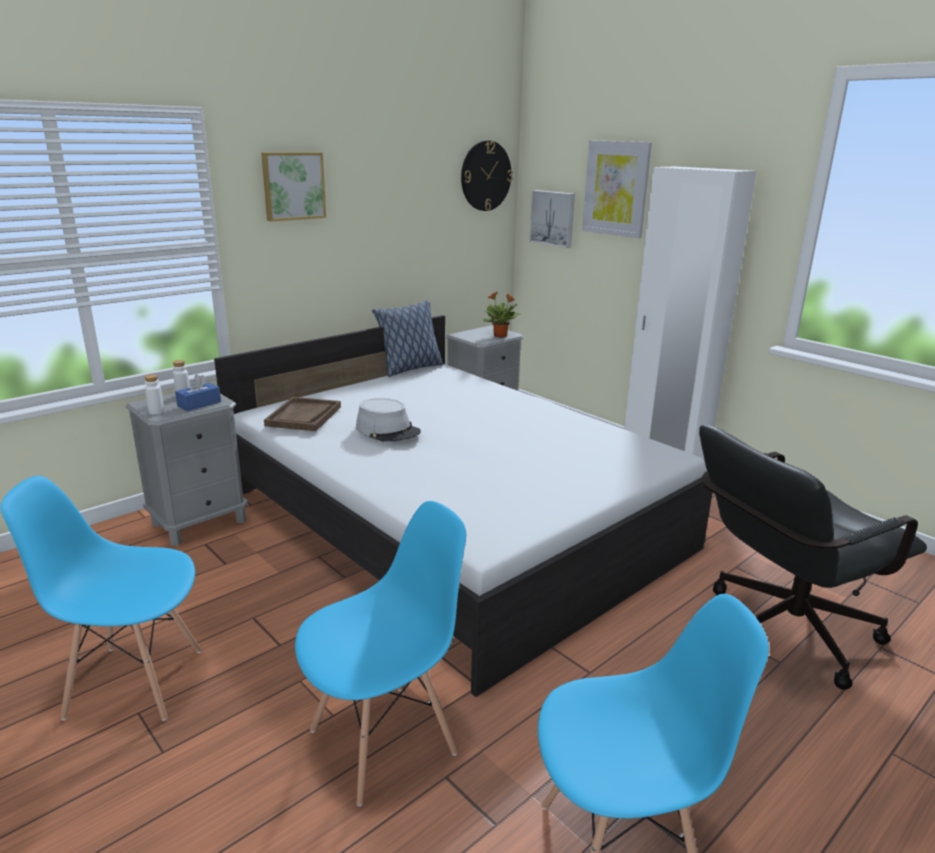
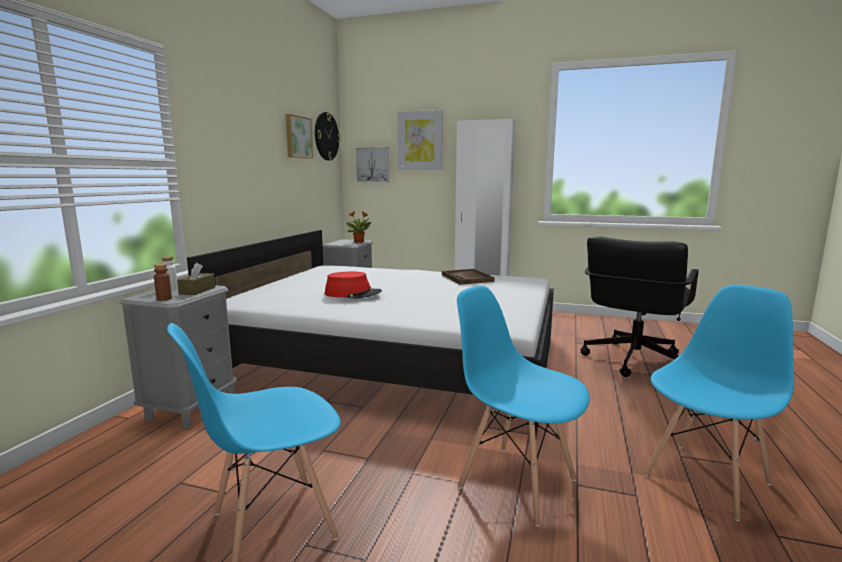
camera: 30 degrees left, 10 degrees down
white bottle [144,375,164,414] -> brown bottle [154,264,172,301]
blue tissue box [175,374,221,411] -> brown tissue box [177,263,215,295]
picture [261,152,326,222] -> picture moved to [286,114,313,159]
brown tray [264,397,341,431] -> brown tray moved to [442,269,495,285]
blue chair [295,501,466,806] -> blue chair turned 75 degrees counterclockwise [457,286,590,527]
grey hat [356,398,421,442] -> red hat [325,272,382,298]
pillow [372,300,443,377] -> none

